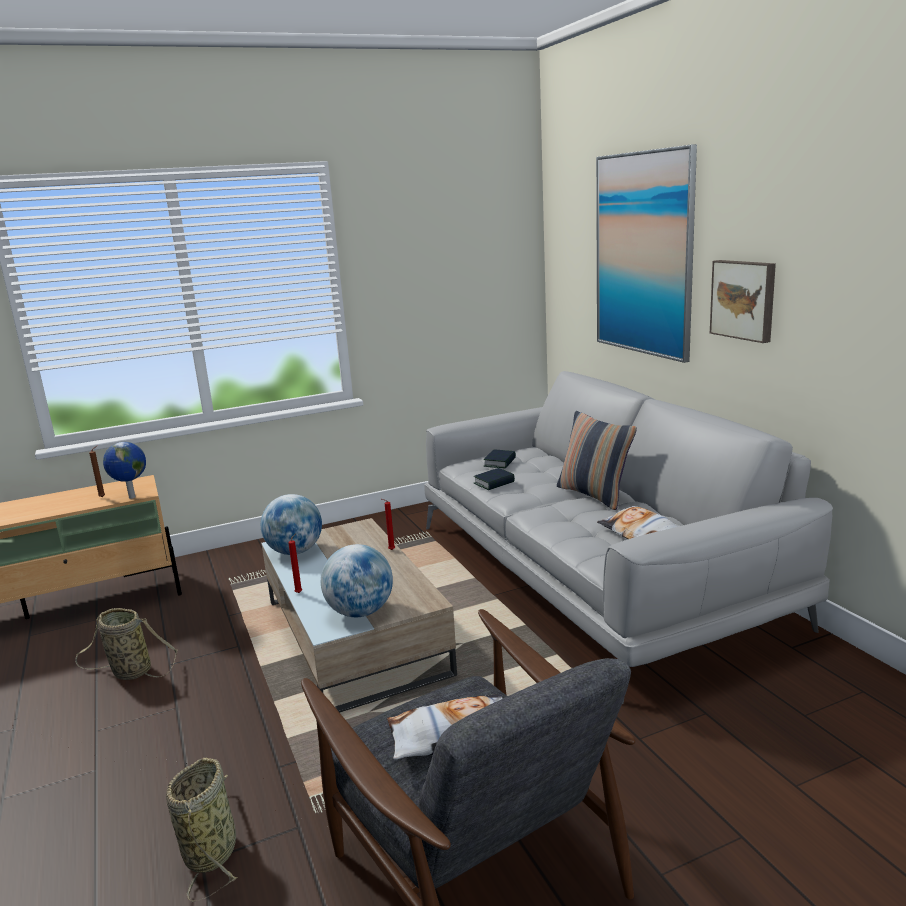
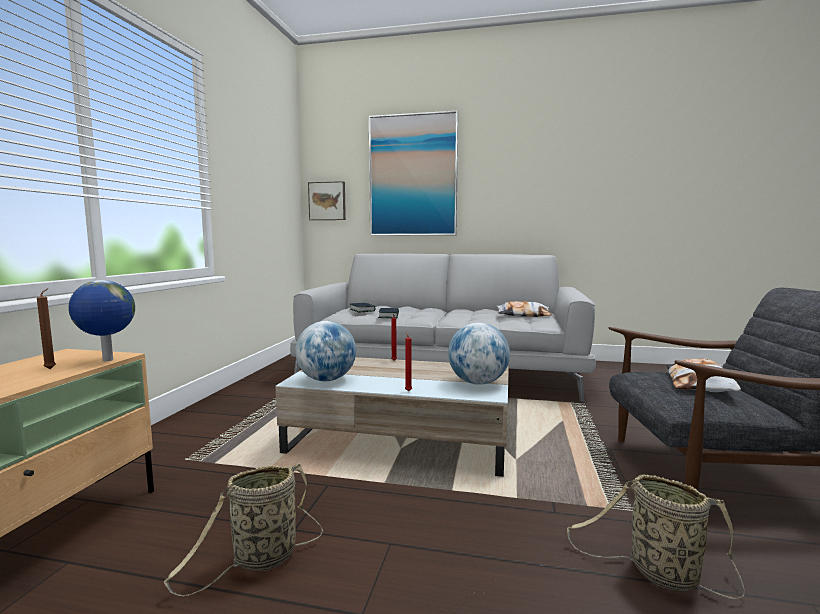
camera: 55 degrees left, 10 degrees down
pillow [557,411,637,510] -> none
picture [710,260,776,343] -> picture moved to [308,181,346,220]

